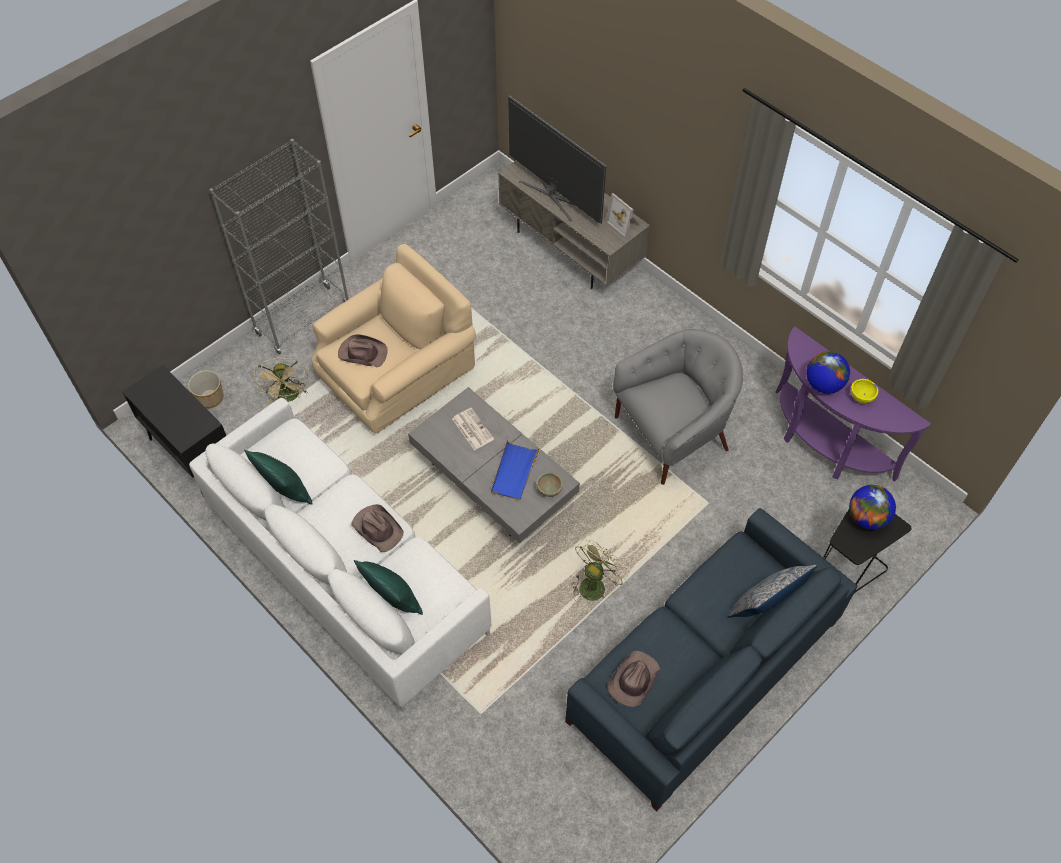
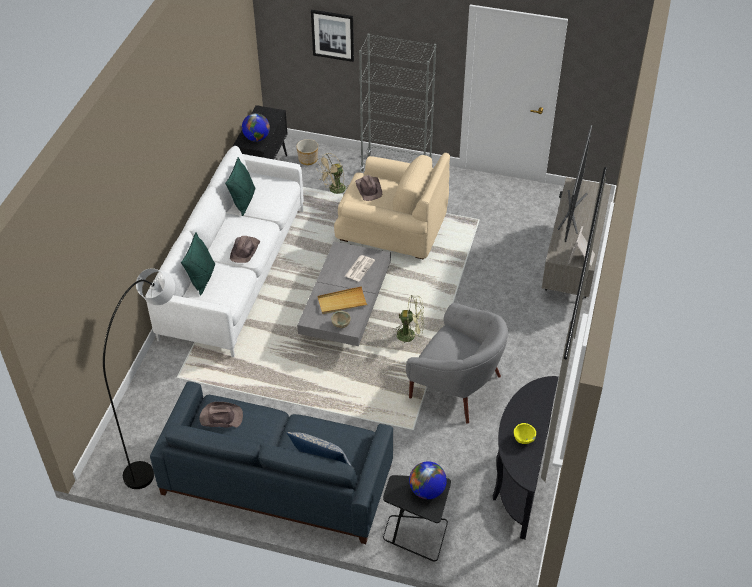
camera: 60 degrees right, 10 degrees down
blue tray [491,440,540,501] -> beige tray [318,286,368,314]
green fan [572,539,628,601] -> green fan moved to [393,295,425,346]
purple console table [775,326,931,482] -> black console table [493,376,559,540]
globe [806,351,850,394] -> globe moved to [242,113,270,142]
none -> grey floor lamp [103,268,175,489]
none -> picture [311,10,354,62]

